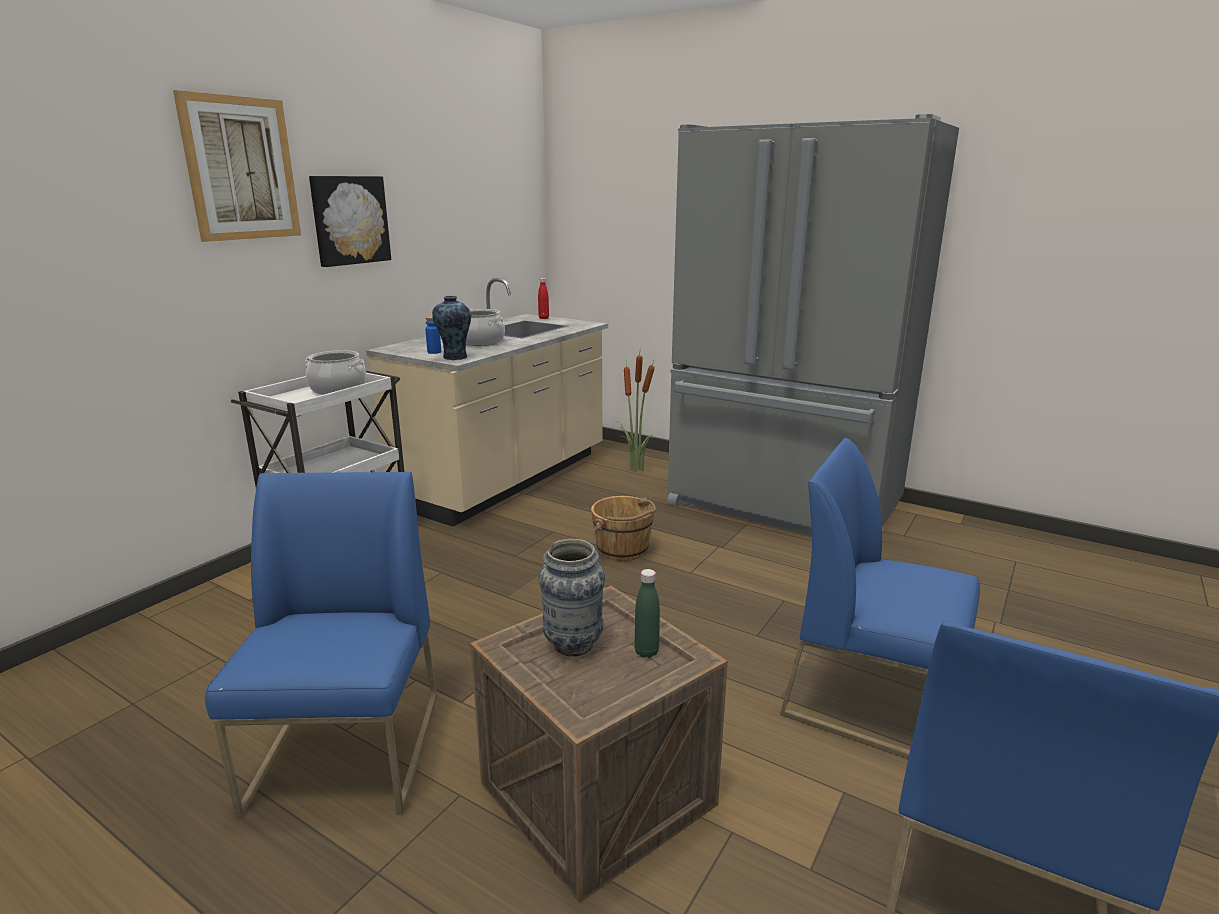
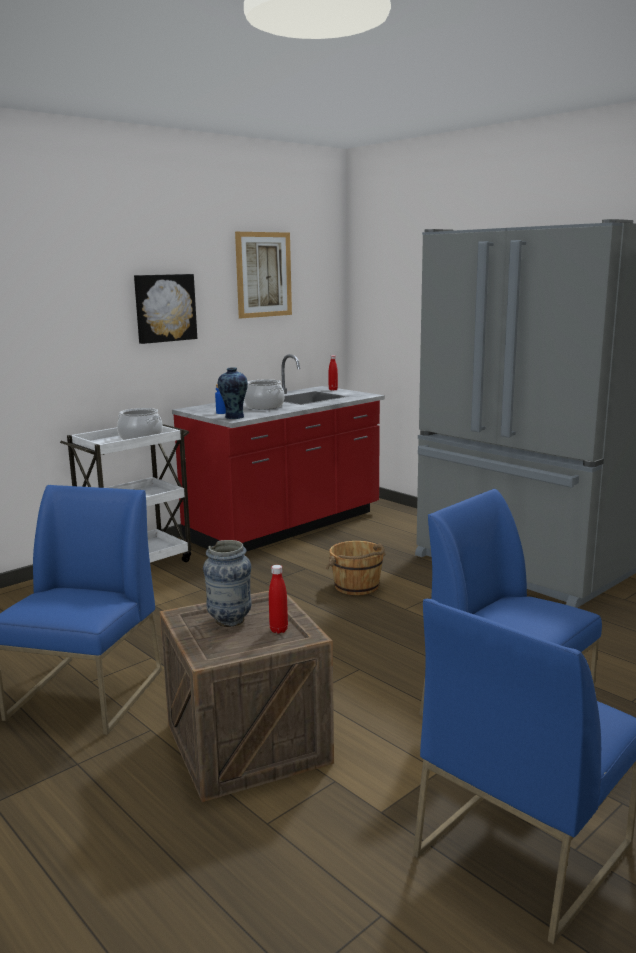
camera: 15 degrees right, 5 degrees down
picture [173,90,301,242] -> picture moved to [235,232,292,319]
beige counter [366,278,608,527] -> red counter [172,354,385,552]
potted plant [615,354,655,471] -> none
green bottle [635,569,660,658] -> red bottle [269,565,288,634]

